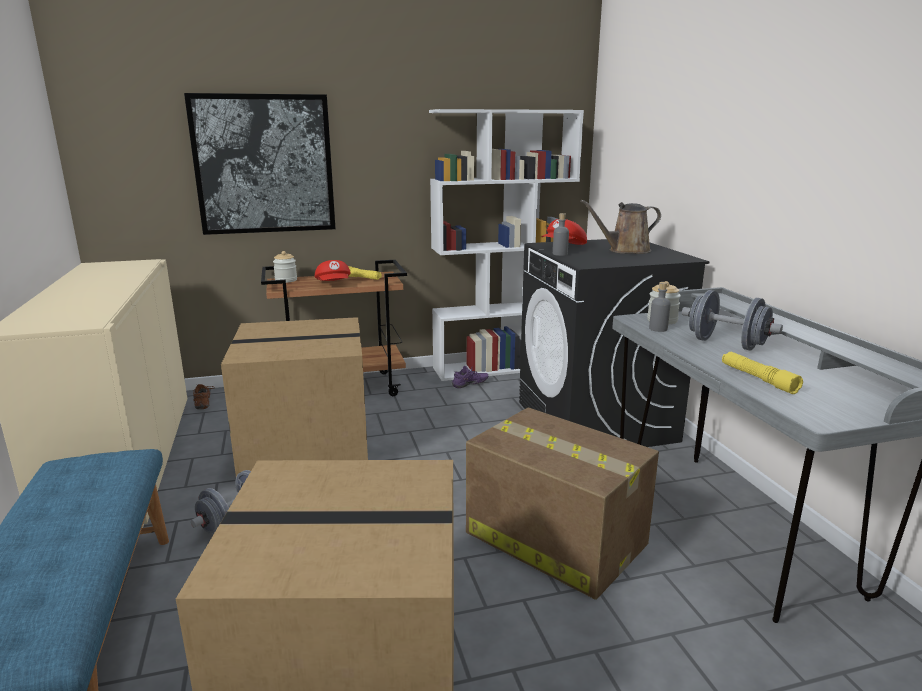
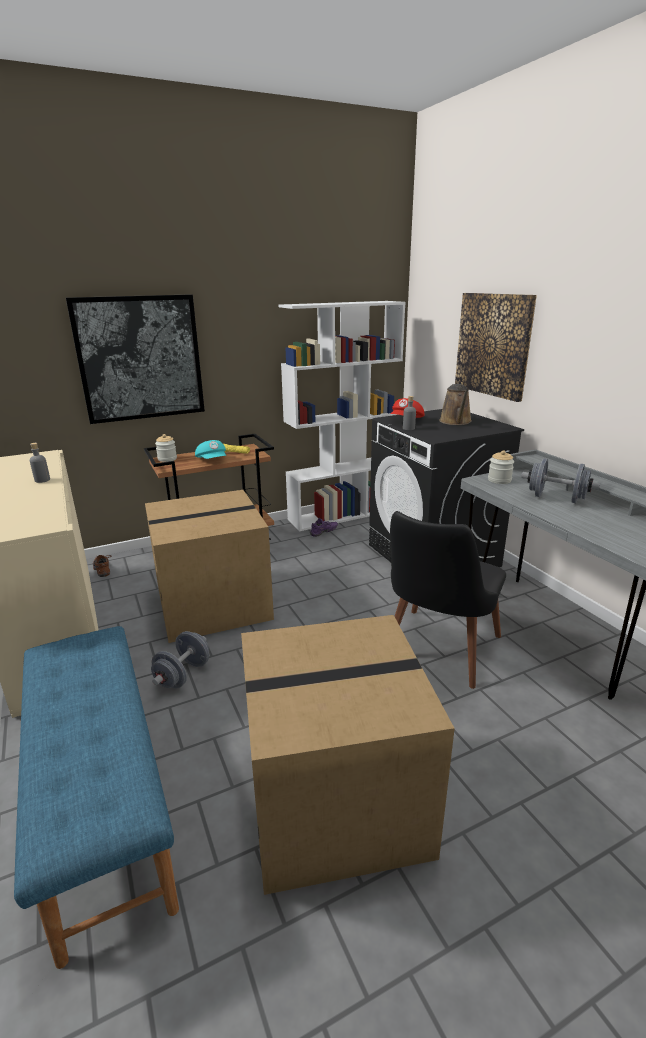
camera: 10 degrees left, 5 degrees up
red cap [315,260,351,281] -> turquoise cap [195,440,226,459]
cardboard box [466,408,659,600] -> black chair [390,511,506,689]
brown watering can [580,200,661,254] -> brown watering can turned 60 degrees counterclockwise [439,384,472,425]
grey bottle [649,282,671,332] -> grey bottle moved to [30,443,50,483]
yellow flashlight [722,352,803,394] -> none
none -> picture [455,293,537,402]

